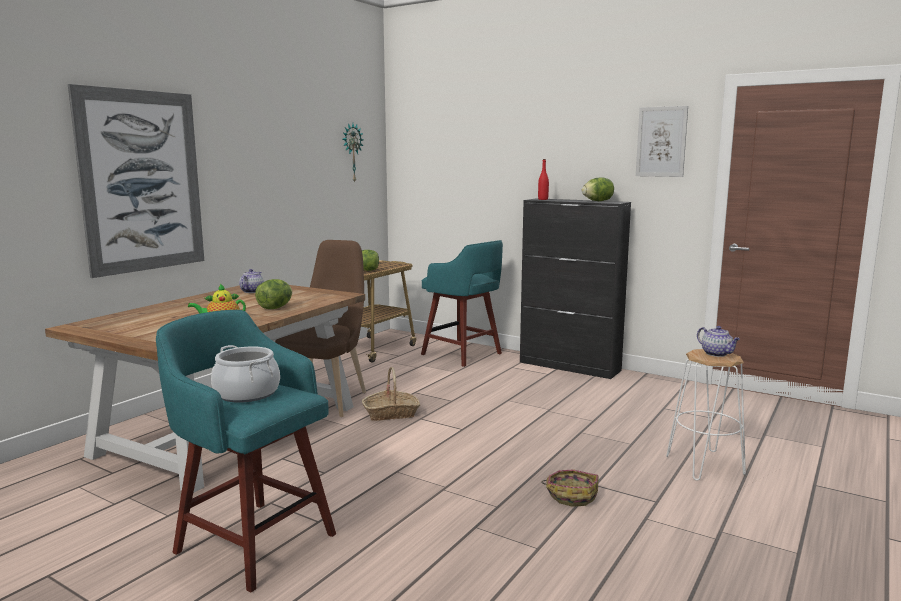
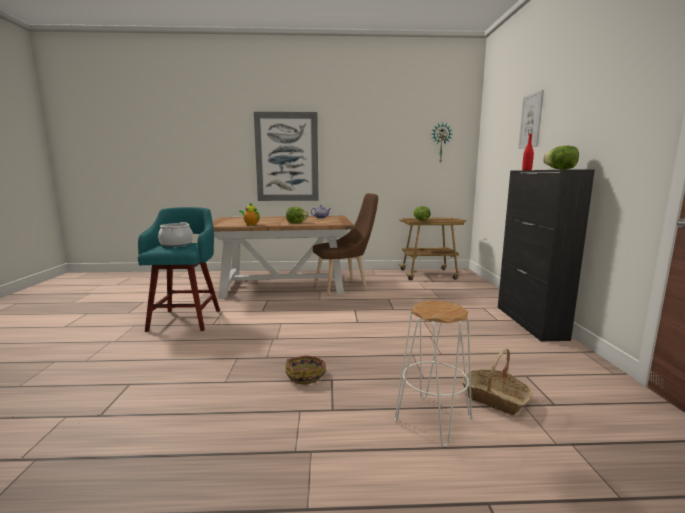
camera: 55 degrees right, 0 degrees up
basket [362,367,420,421] -> basket moved to [462,348,532,415]
turquoise stool [421,240,503,367] -> none
picture [636,106,688,177] -> picture moved to [518,90,544,149]
teapot [697,326,740,357] -> none

